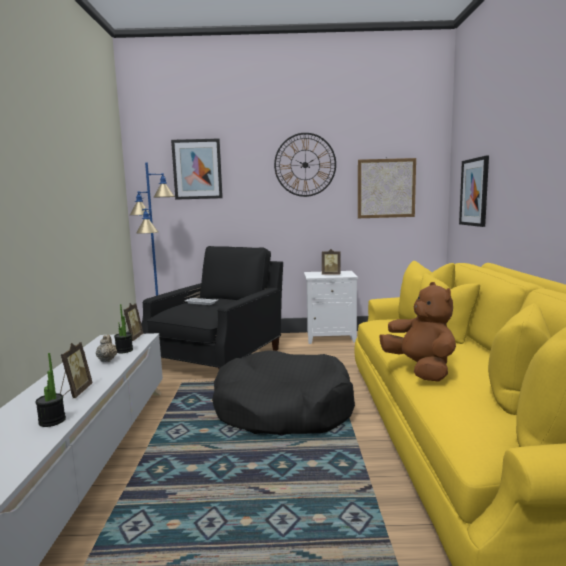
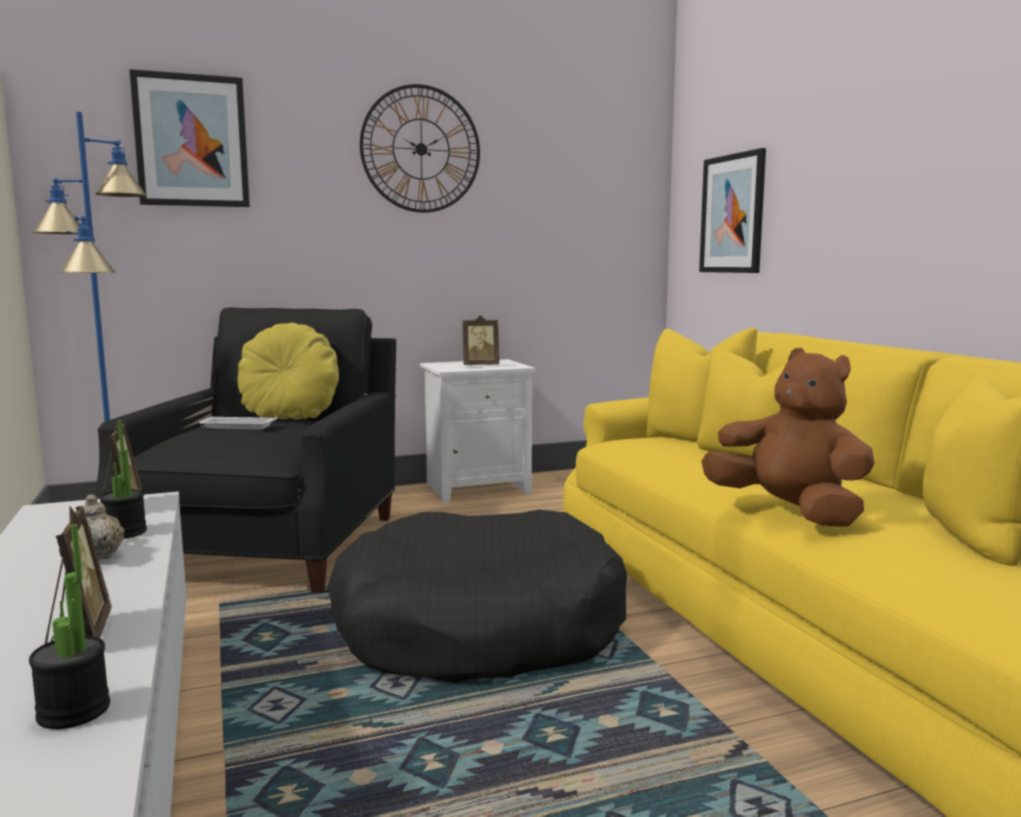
camera: 20 degrees left, 0 degrees up
picture [358,158,416,218] -> none
none -> yellow pillow [237,323,339,420]

